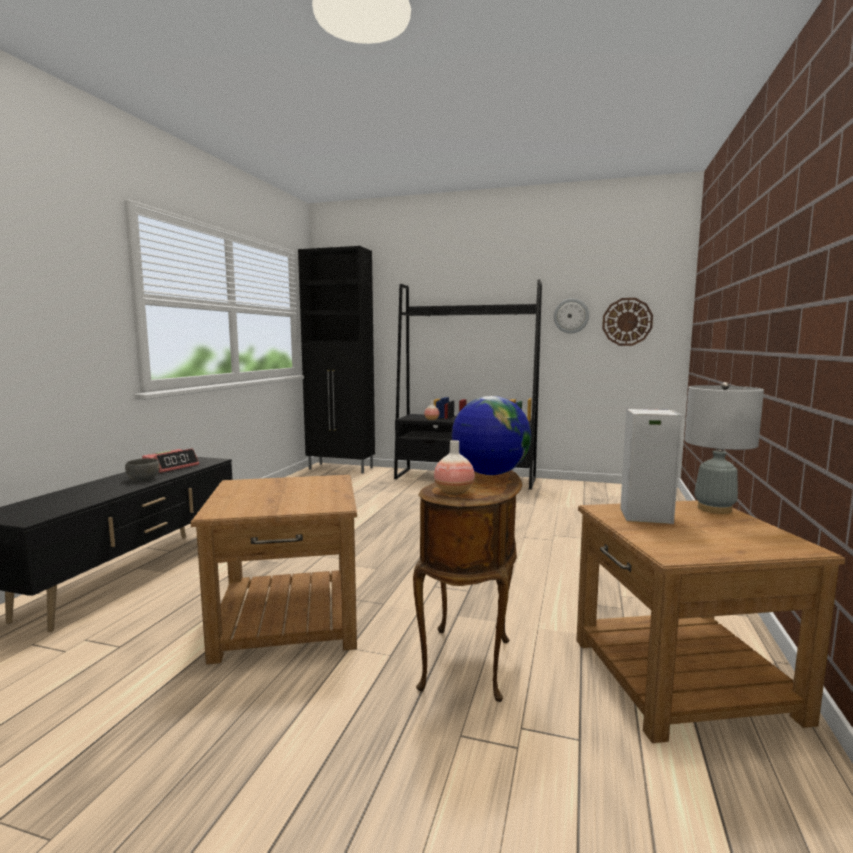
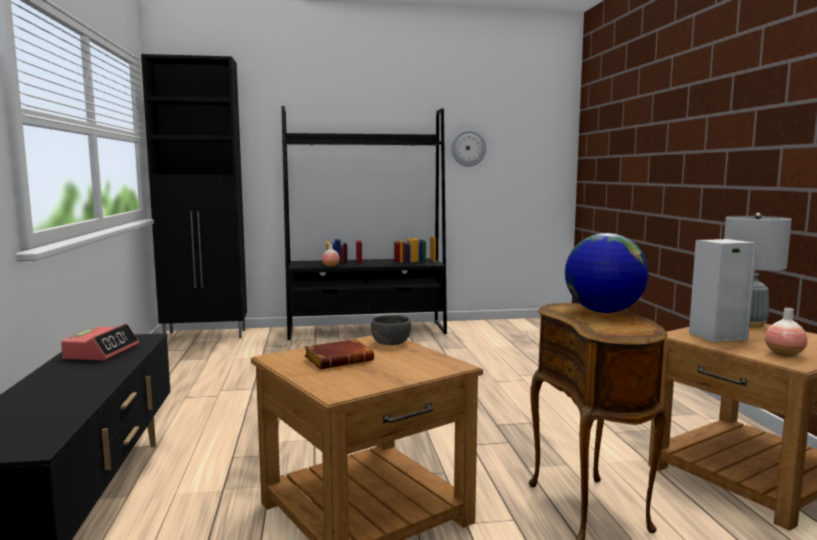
camera: 25 degrees left, 0 degrees up
grey bowl [125,458,160,481] -> grey bowl moved to [371,315,411,345]
vase [434,440,475,495] -> vase moved to [765,308,808,356]
wall clock [602,298,653,346] -> none
none -> brown book [304,339,374,369]

